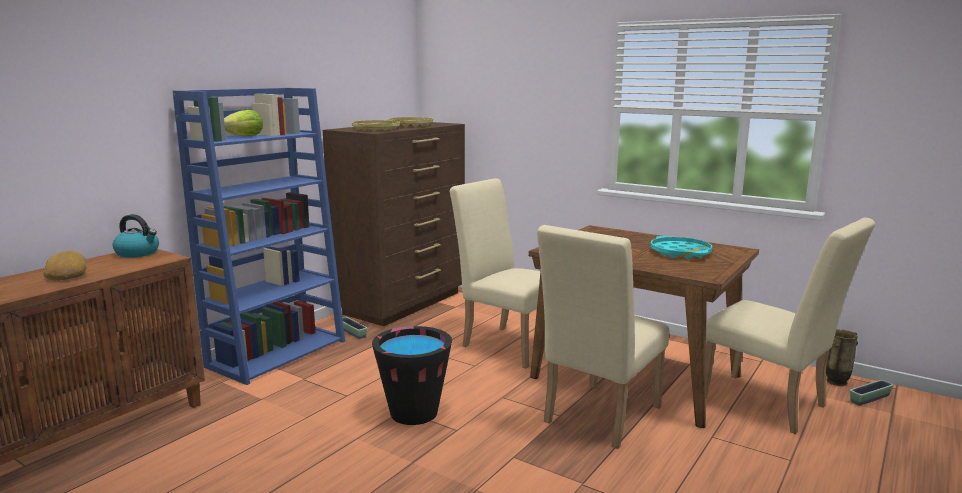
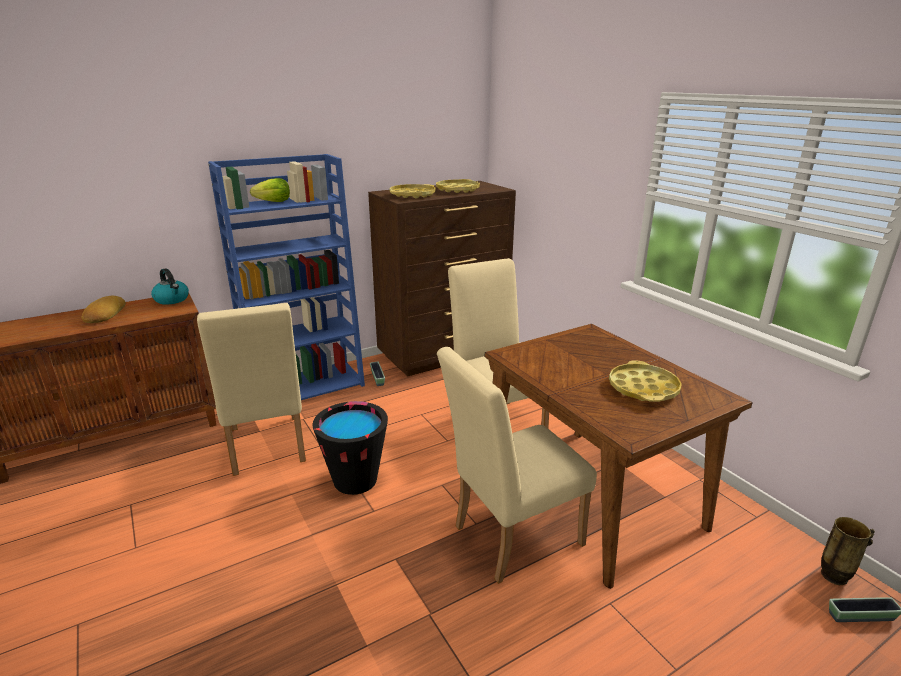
camera: 25 degrees right, 10 degrees up
turquoise tray [650,236,712,259] -> yellow tray [609,361,682,402]
beige chair [706,218,876,434] -> beige chair moved to [197,303,306,476]

